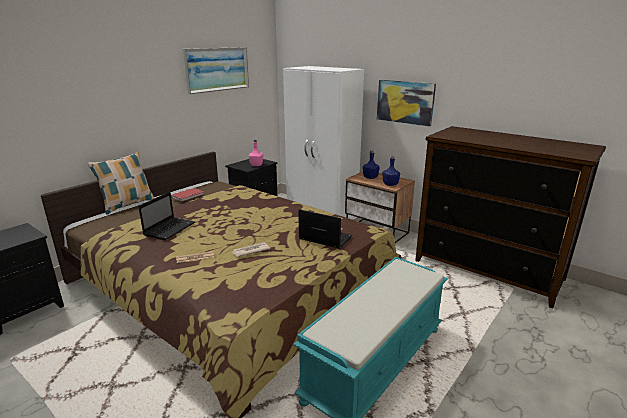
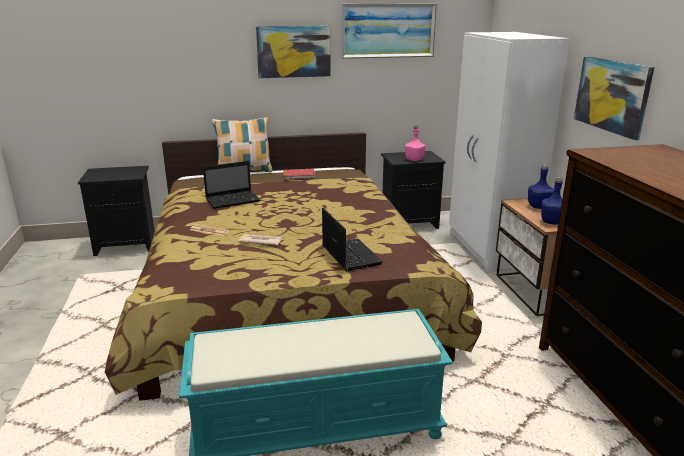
camera: 40 degrees right, 0 degrees up
none -> picture [256,26,331,78]

